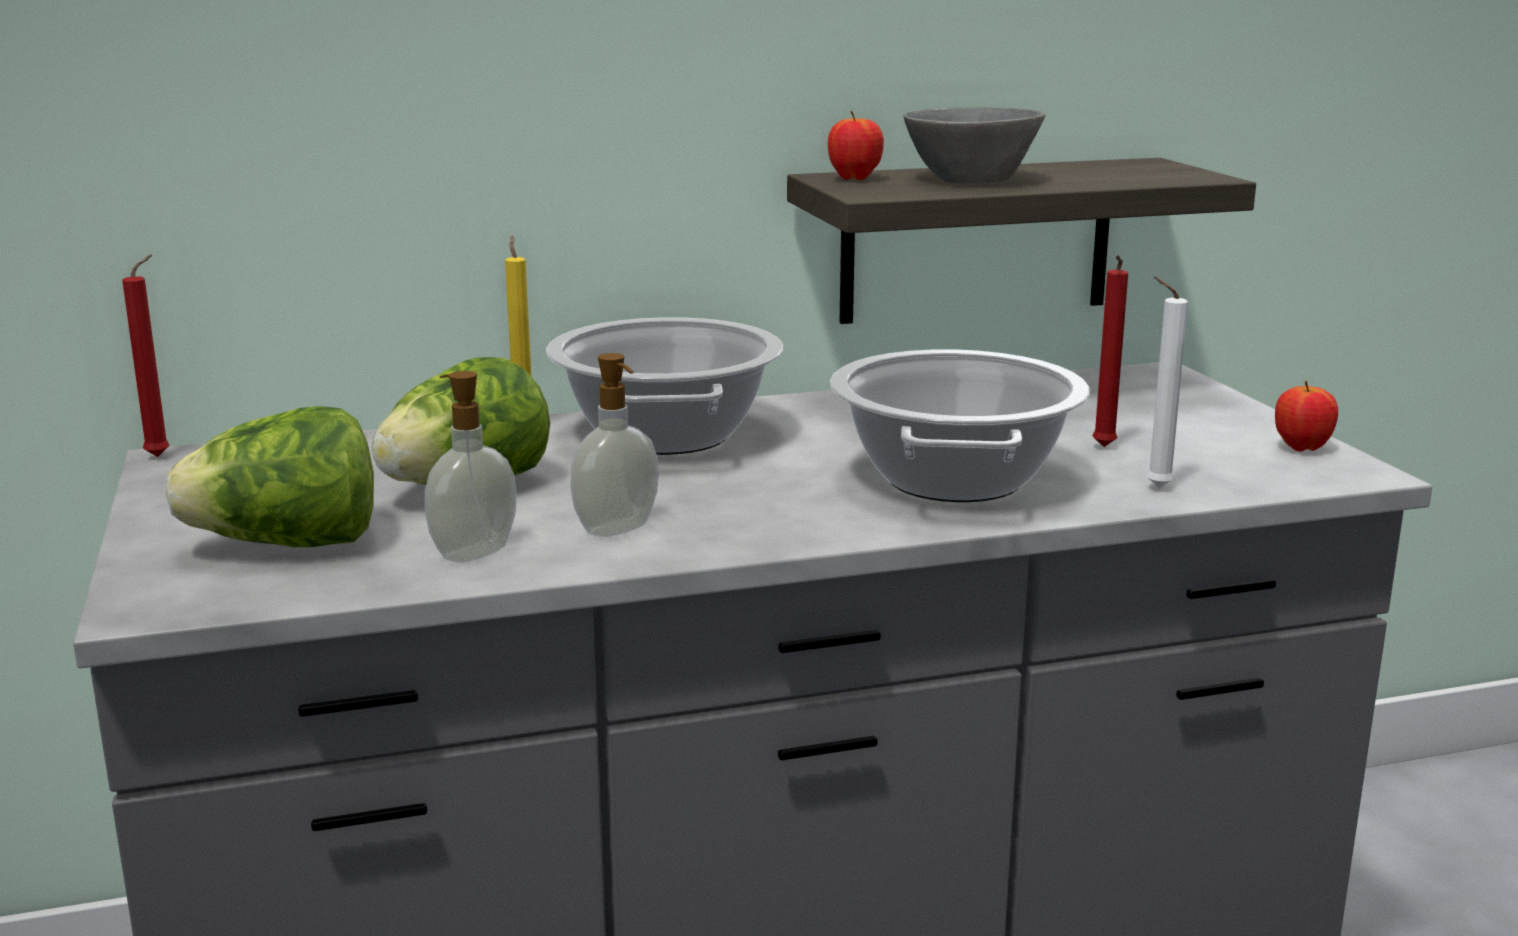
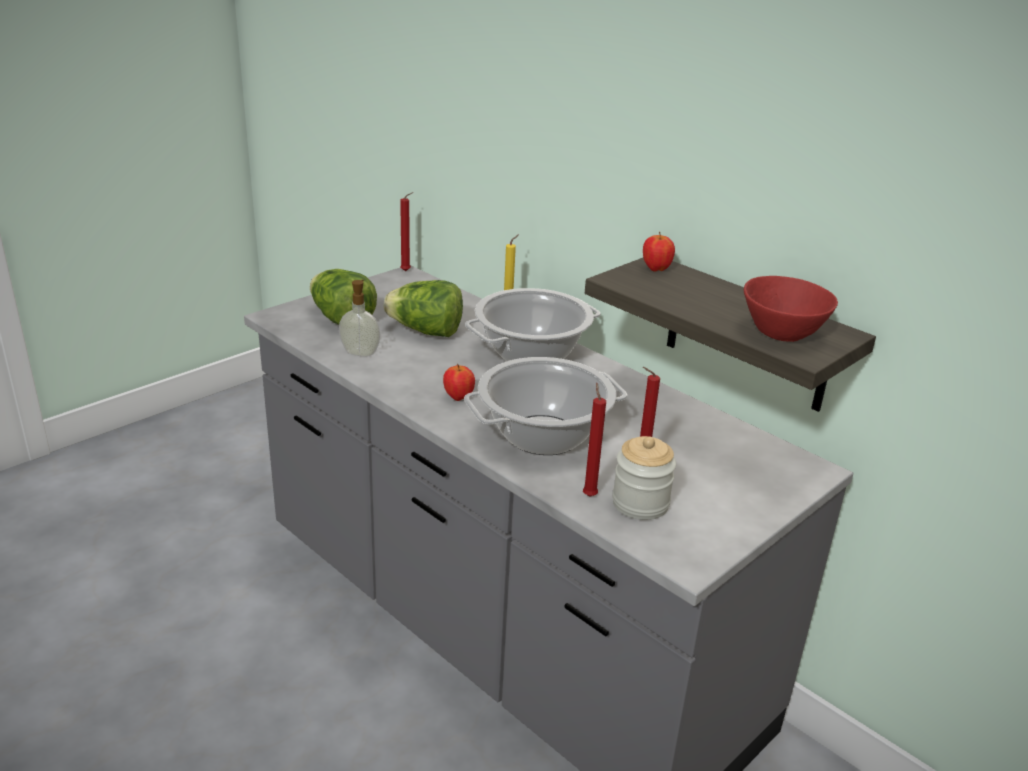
camera: 60 degrees right, 10 degrees up
soap dispenser [570,353,659,537] -> none
grey bowl [903,107,1046,183] -> none
white candle [1147,277,1188,488] -> red candle [583,383,606,496]
apple [1275,381,1338,452] -> apple moved to [443,364,475,401]
none -> jar [612,436,676,520]
none -> red bowl [744,276,838,342]

